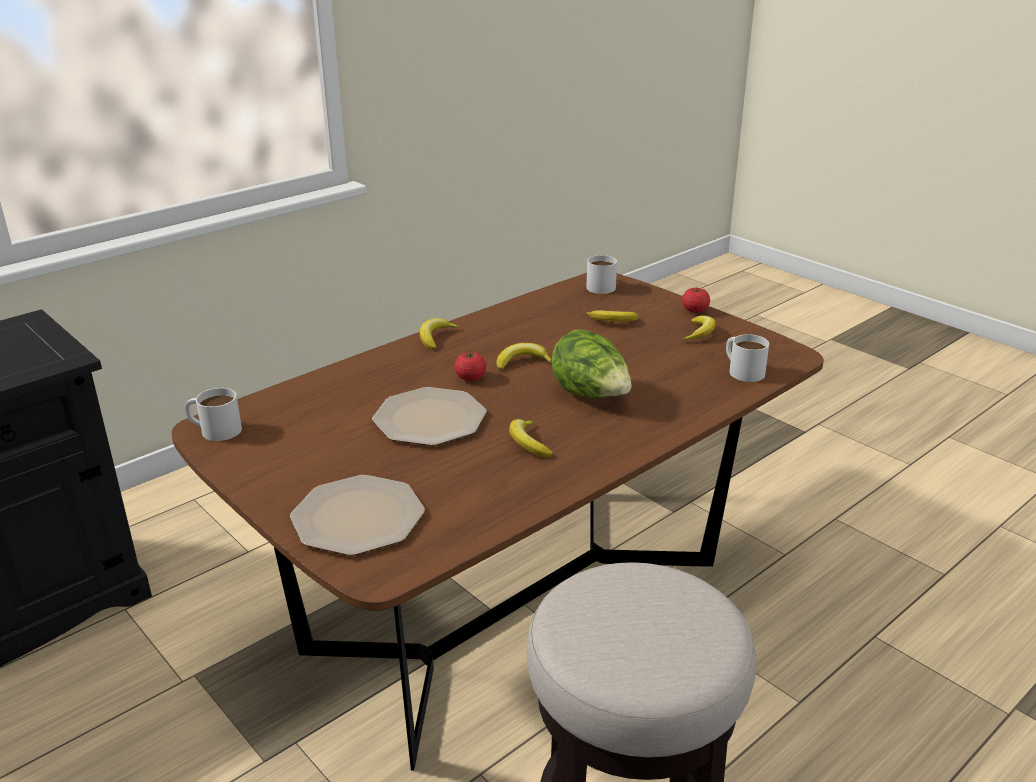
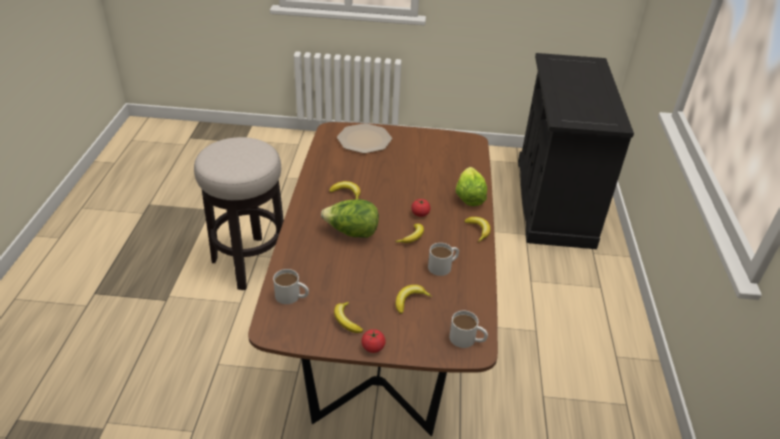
camera: 135 degrees right, 10 degrees up
white mug [184,388,242,441] -> white mug moved to [428,243,459,276]
plate [372,387,487,446] -> none
none -> lettuce [456,167,487,206]

